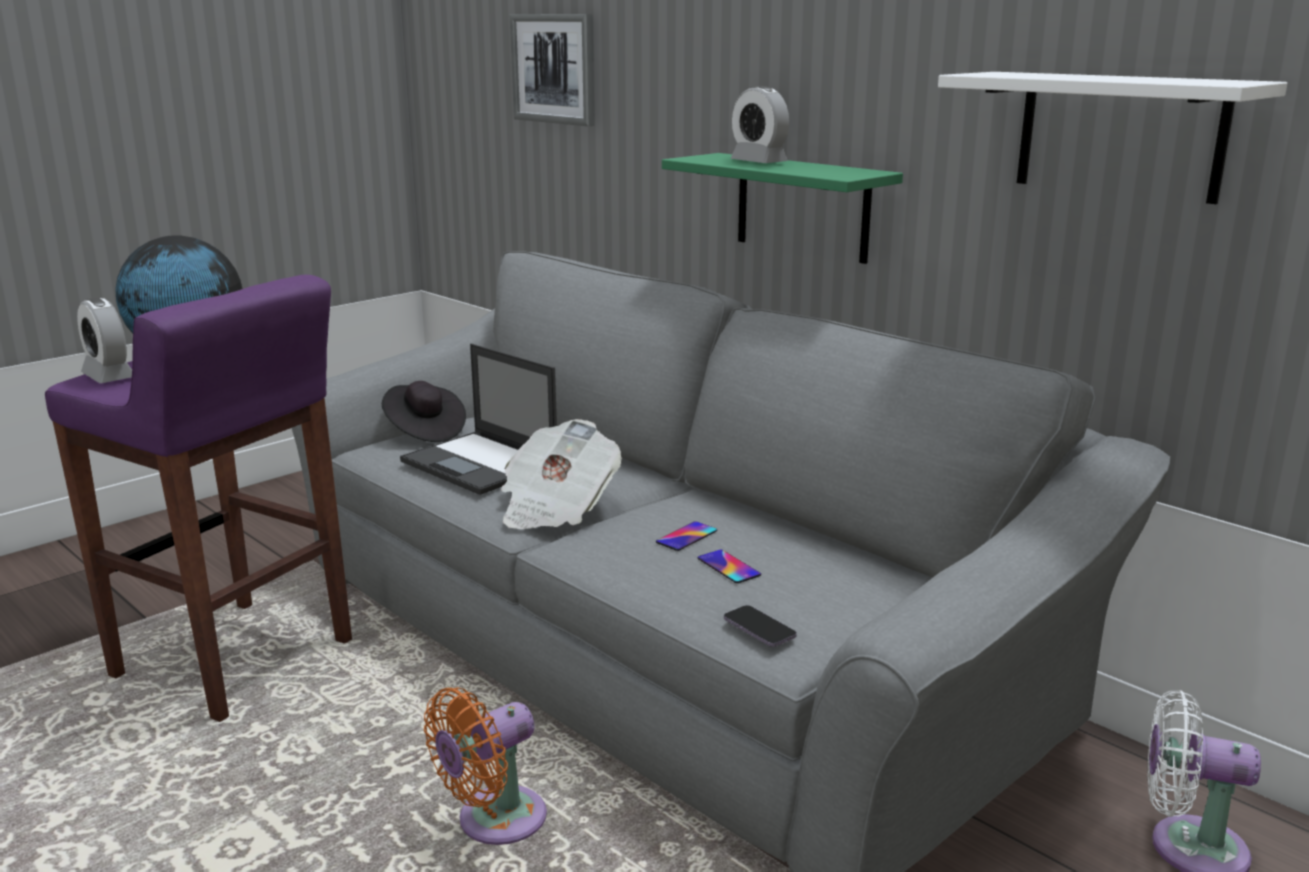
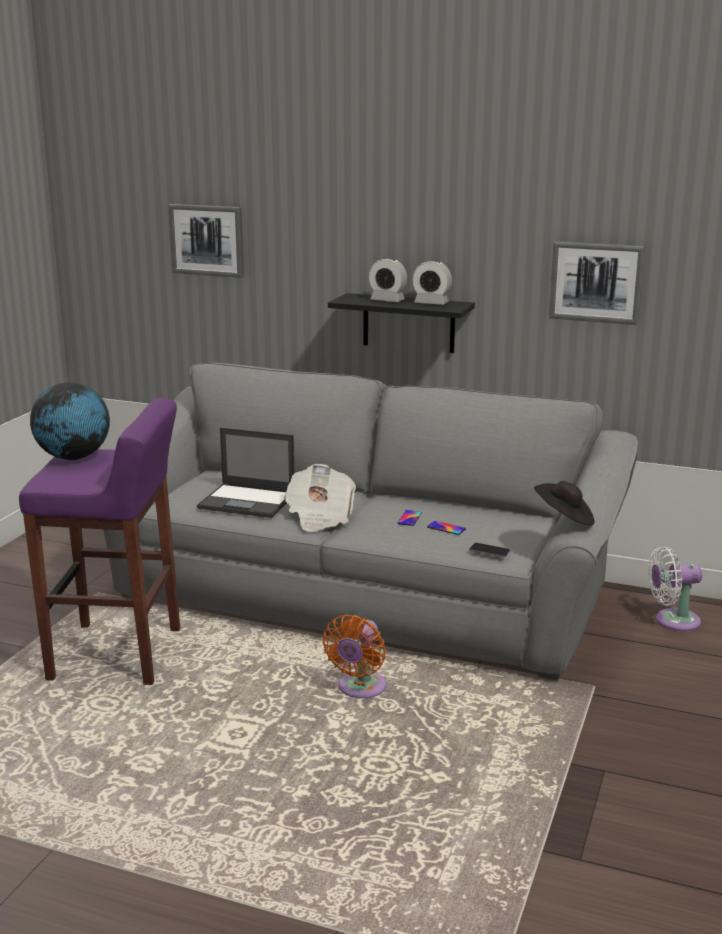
camera: 25 degrees left, 0 degrees up
alarm clock [77,298,132,383] -> alarm clock moved to [412,260,452,305]
black hat [382,381,466,442] -> black hat moved to [534,481,595,526]
green shelf [662,153,903,264] -> black shelf [328,293,475,353]
white shelf [938,72,1287,204] -> picture [549,241,645,325]

